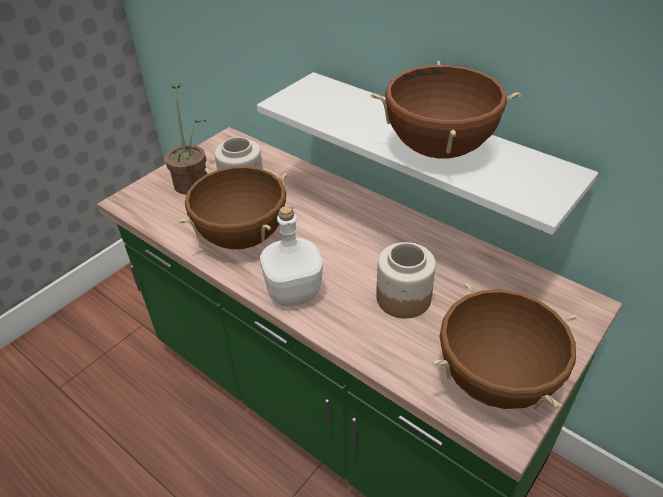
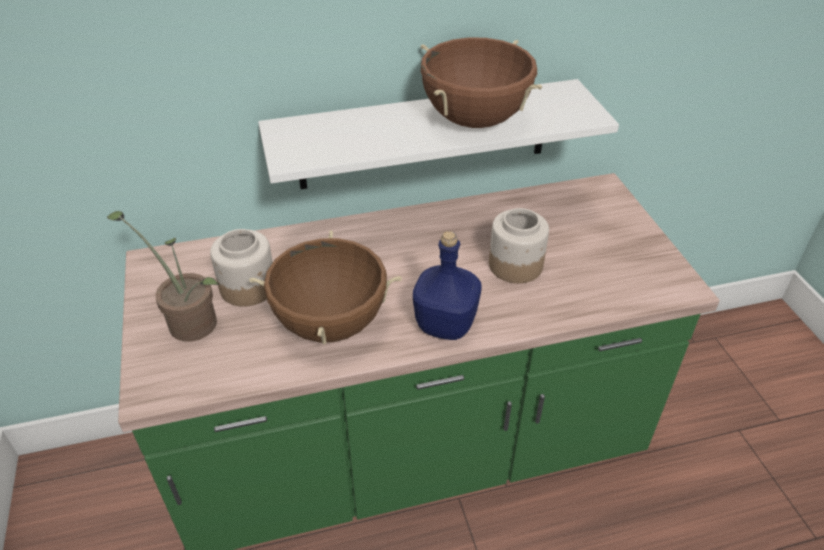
camera: 55 degrees left, 0 degrees up
white bottle [260,206,323,306] -> blue bottle [413,231,482,340]
brown cooking pot [433,283,577,410] -> none

